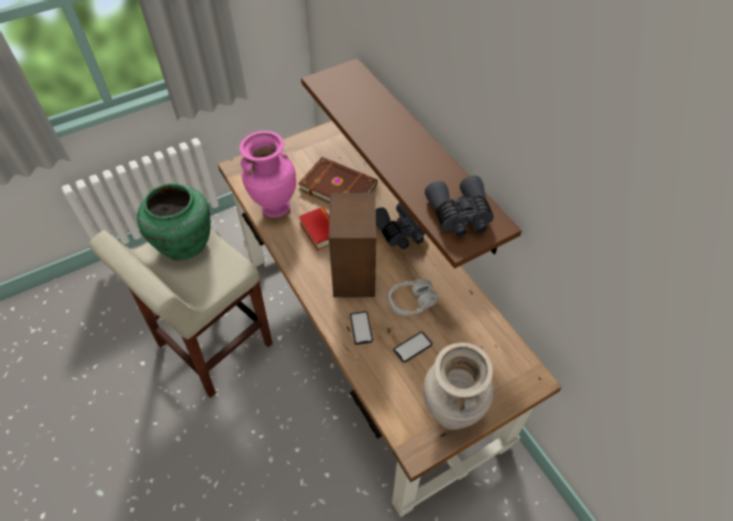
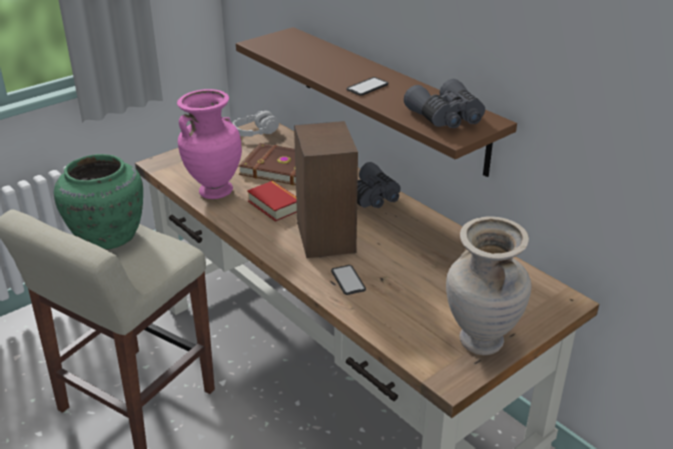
camera: 10 degrees left, 20 degrees down
grey headphones [388,279,438,316] -> grey headphones moved to [232,111,279,137]
phone [393,332,432,363] -> phone moved to [346,77,388,96]

